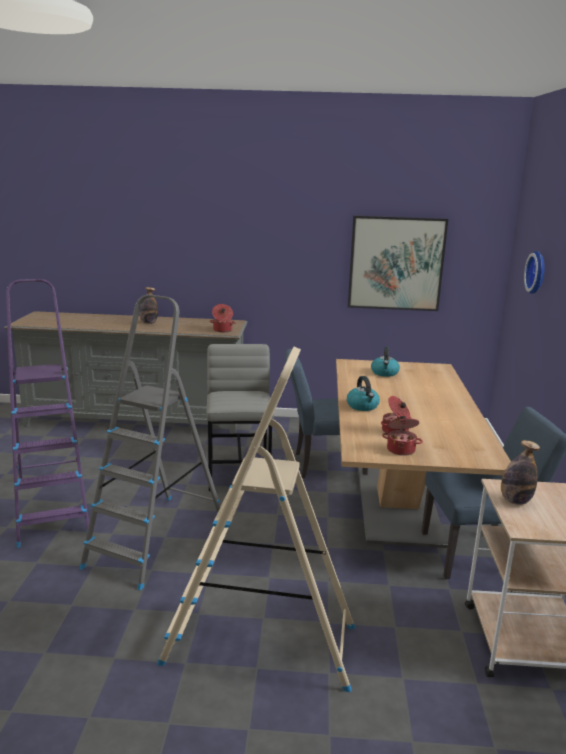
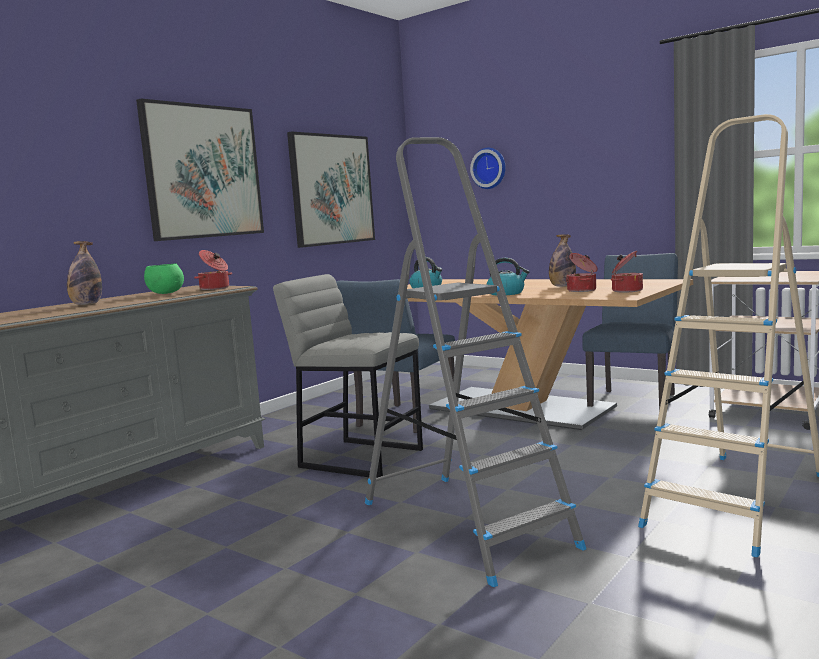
camera: 55 degrees left, 10 degrees down
purple step ladder [6,279,89,548] -> none
bottle [501,440,540,505] -> bottle moved to [549,234,576,286]
none -> picture [136,99,264,241]
none -> green bowl [144,263,184,294]

